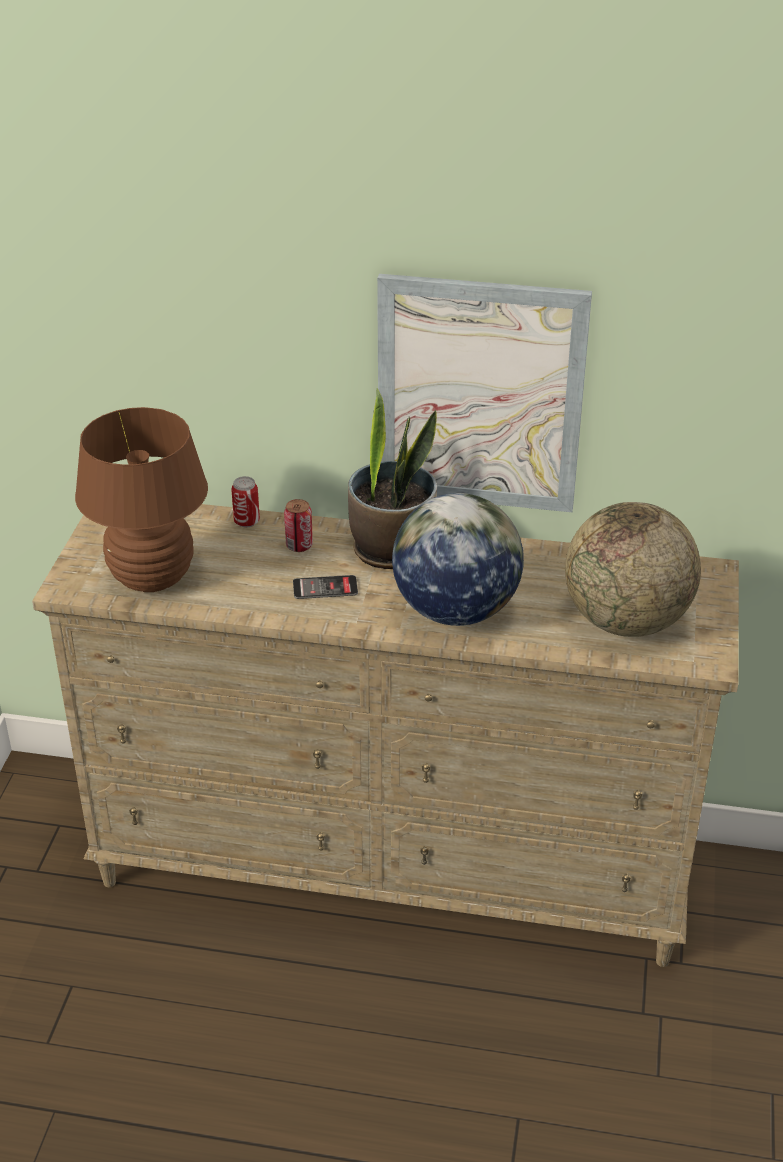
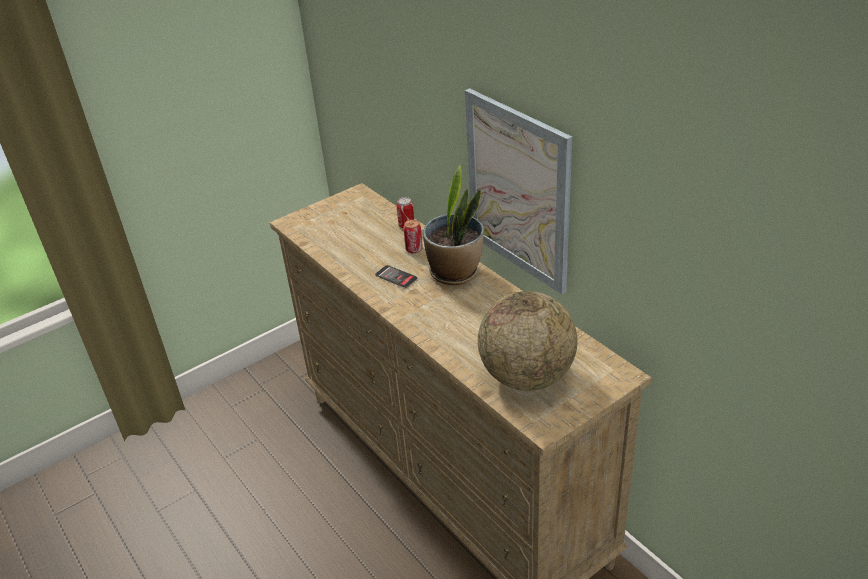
camera: 45 degrees right, 0 degrees up
brown table lamp [75,407,208,592] -> none
globe [392,493,524,626] -> none

